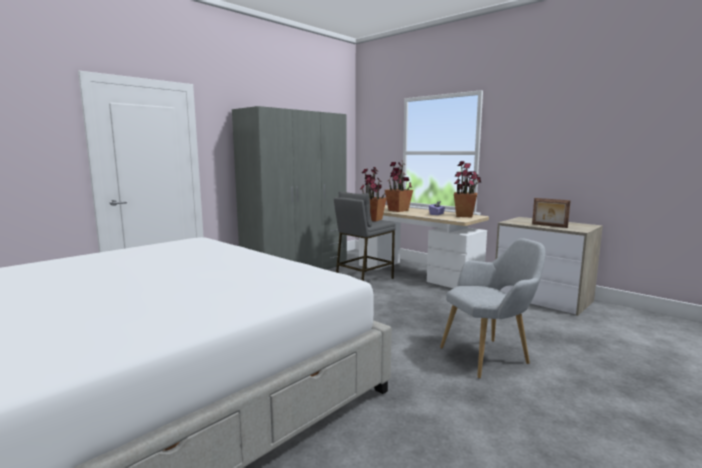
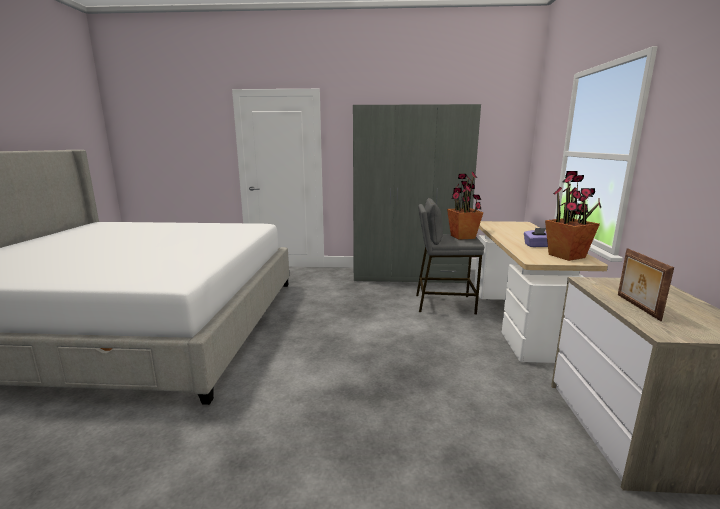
camera: 50 degrees right, 5 degrees up
potted plant [385,161,413,212] -> none
grey armchair [440,238,545,379] -> none

